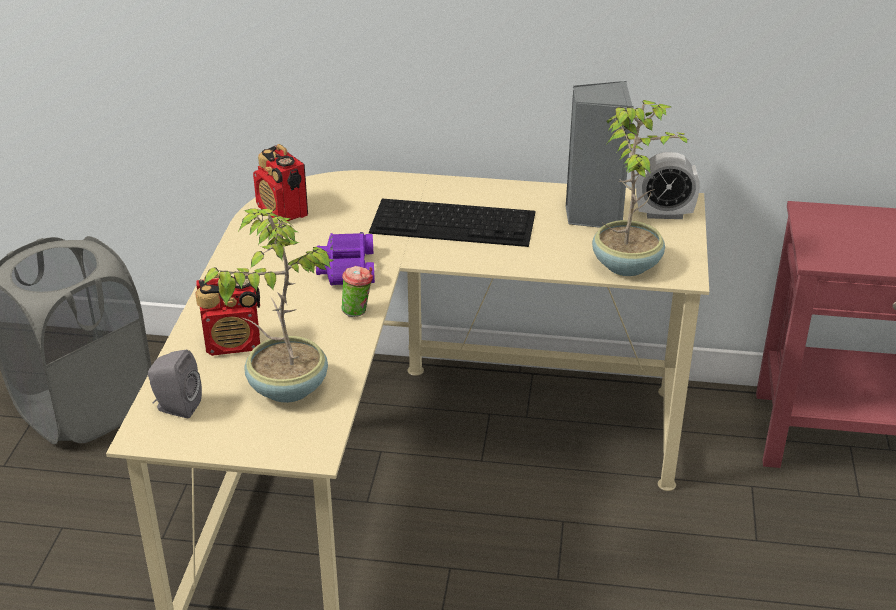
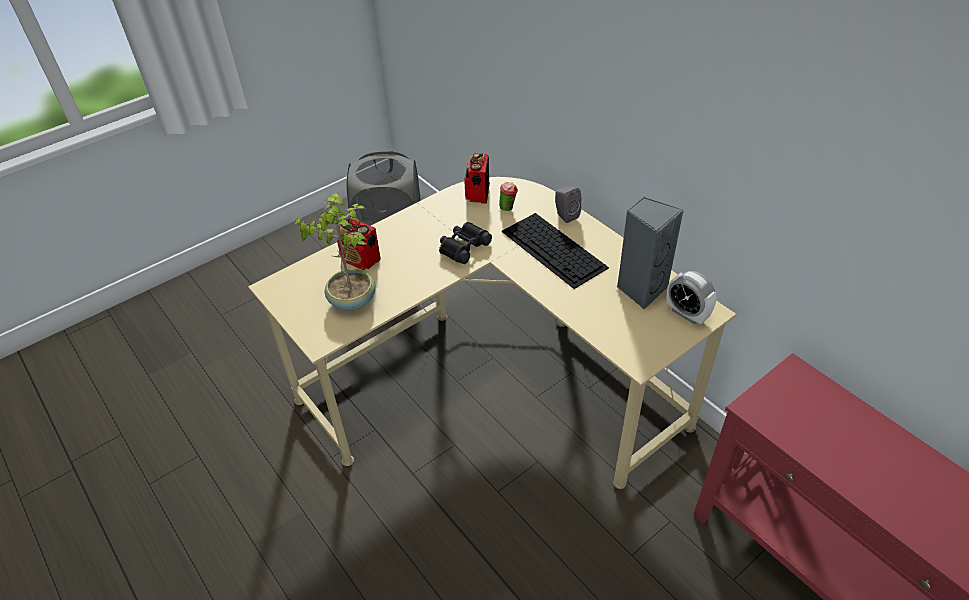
camera: 45 degrees right, 10 degrees up
grey speaker [148,350,202,418] -> grey speaker moved to [555,186,581,223]
purple binoculars [316,232,375,286] -> black binoculars [439,222,492,264]
cup [342,266,373,317] -> cup moved to [499,182,518,211]
potted plant [592,100,687,276] -> none

